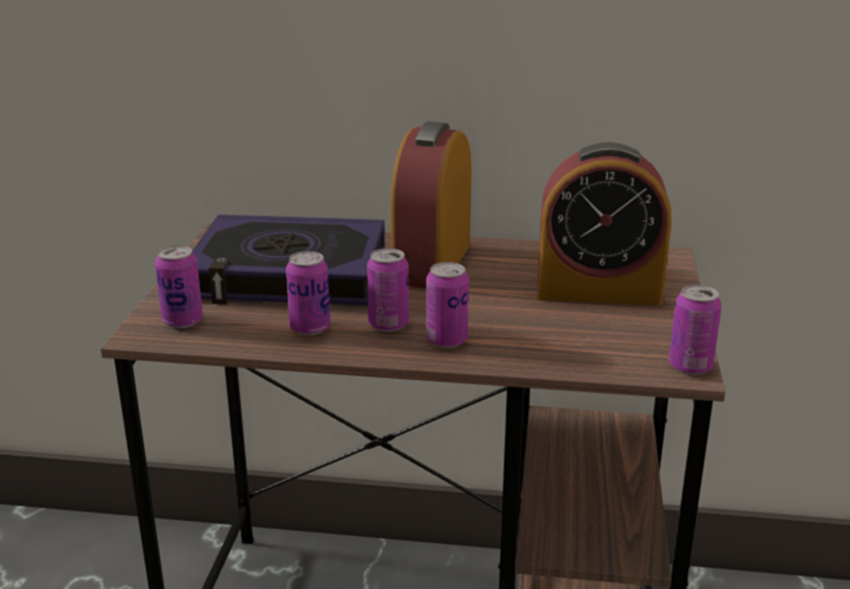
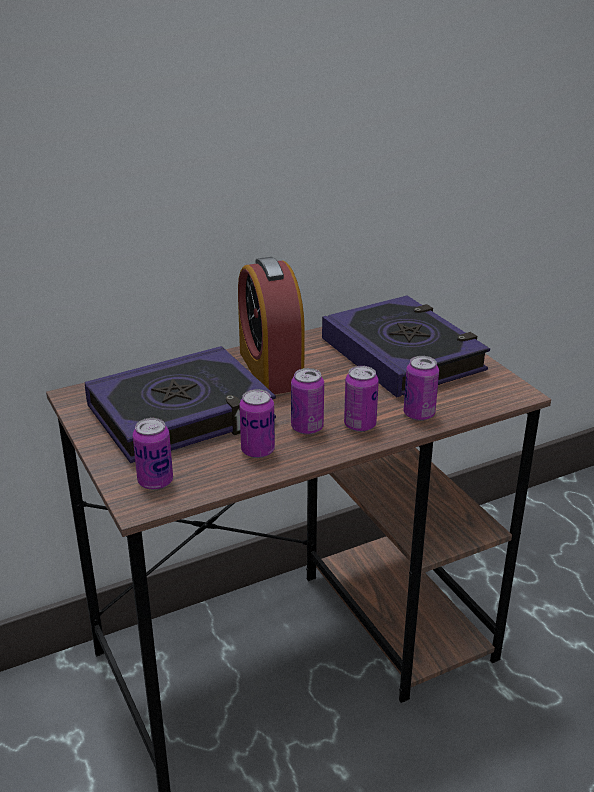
camera: 35 degrees left, 5 degrees up
alarm clock [538,142,672,306] -> book [322,296,490,397]
can [669,285,722,375] -> can moved to [404,356,439,421]

